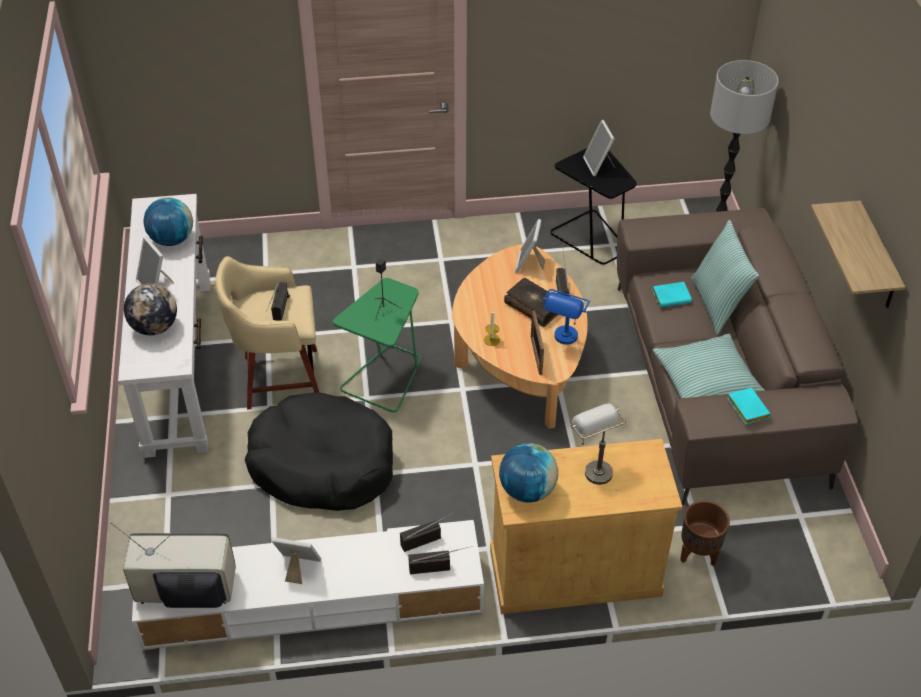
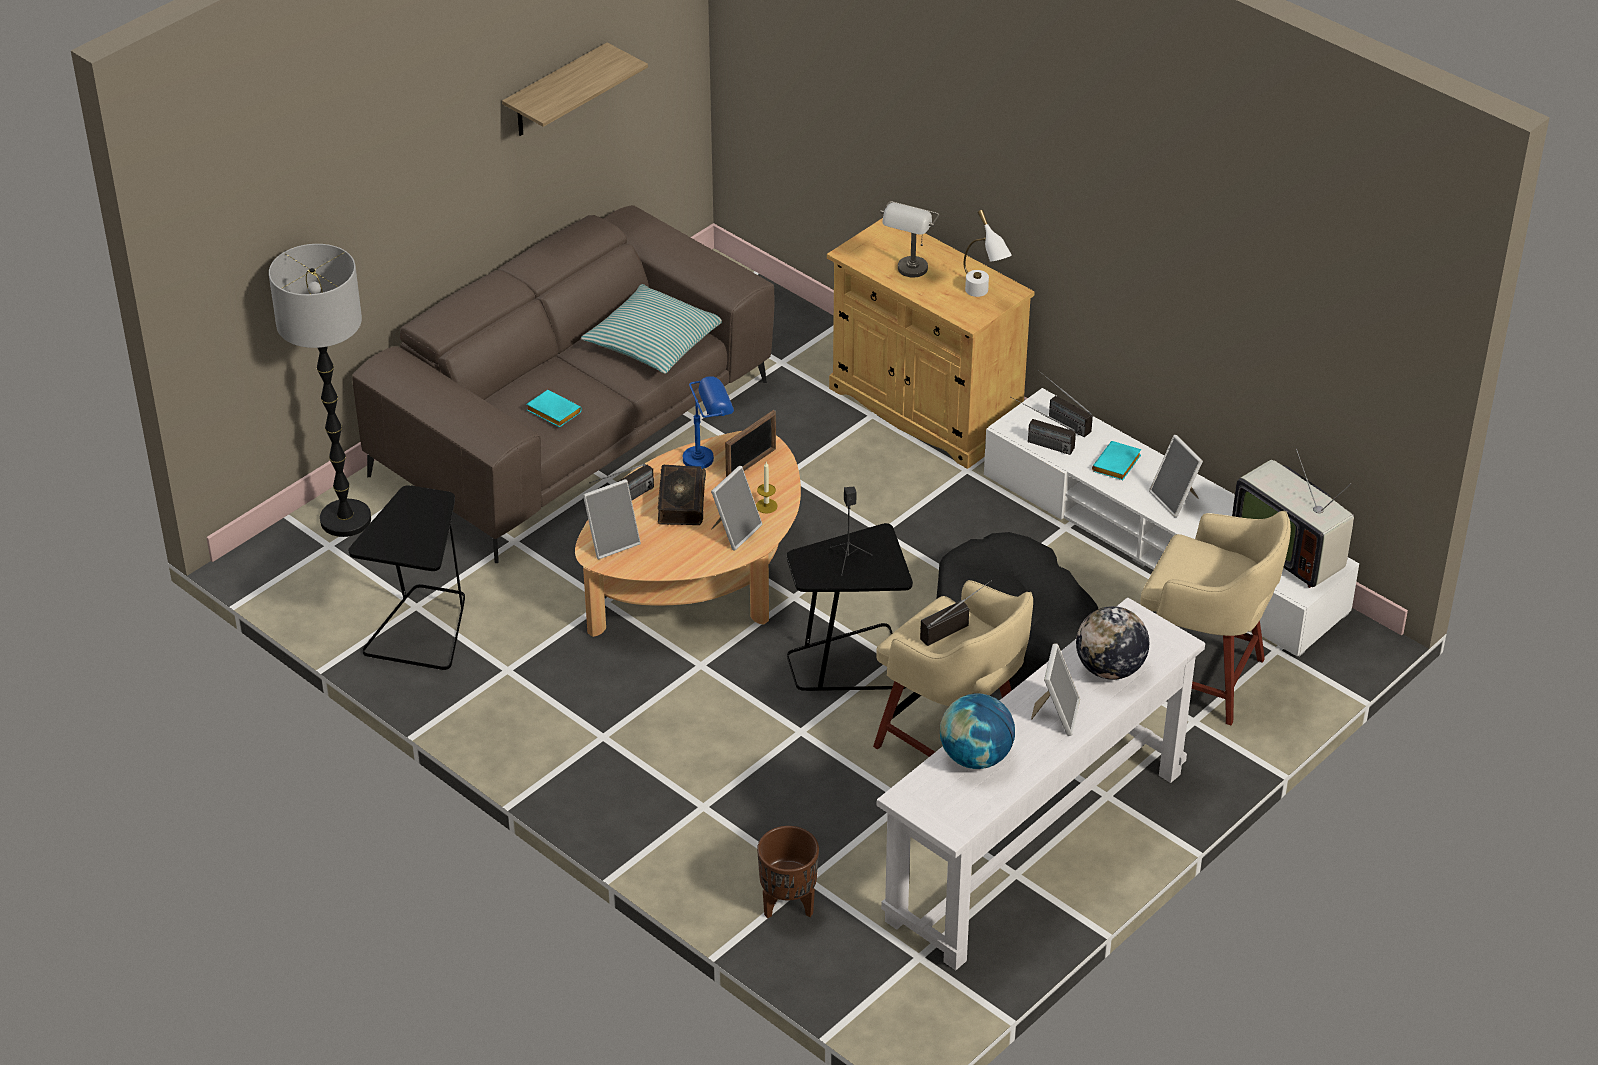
camera: 130 degrees left, 5 degrees down
green side table [333,278,421,413] -> black side table [787,523,913,691]
globe [499,443,558,503] -> white table lamp [964,210,1012,297]
picture frame [583,120,615,176] -> picture frame moved to [711,466,763,550]
brown planter [680,501,730,566] -> brown planter moved to [757,826,819,918]
pillow [691,220,759,335] -> none
turquoise book [727,388,771,424] -> turquoise book moved to [1092,441,1141,480]
none -> beige stool [1140,511,1291,725]

